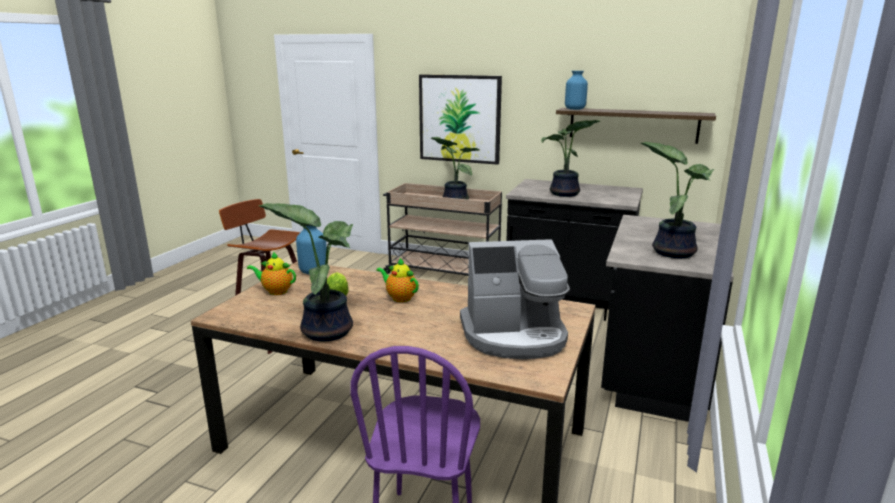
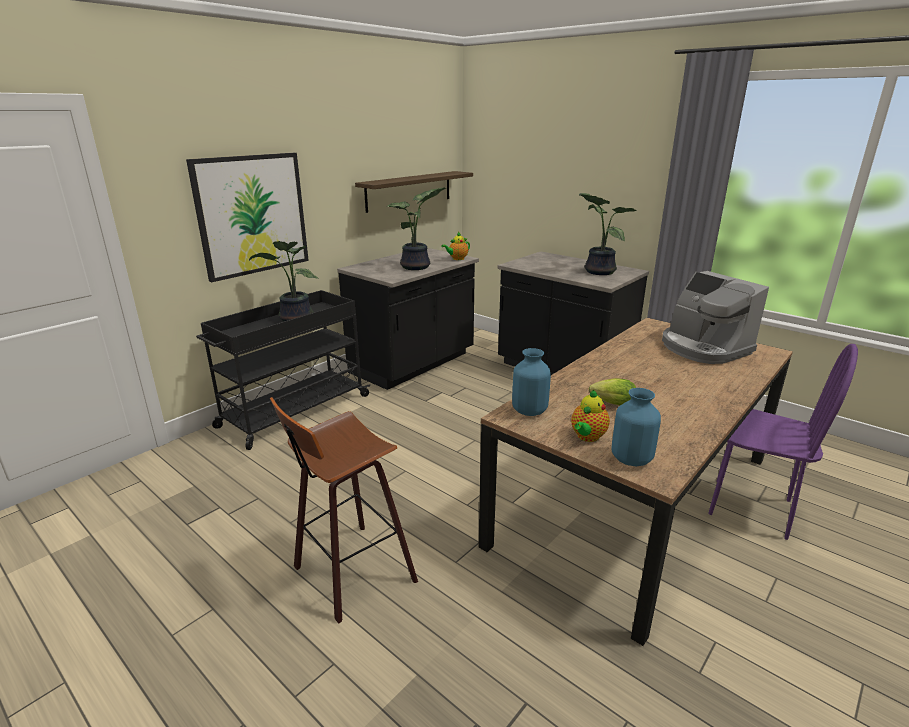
camera: 70 degrees left, 5 degrees up
potted plant [259,203,353,342] -> none
teapot [376,258,419,302] -> teapot moved to [441,232,470,260]
beige cart [383,183,502,276] -> black cart [196,290,370,450]
coffee machine [460,239,570,359] -> coffee machine turned 135 degrees clockwise [662,271,769,364]
blue vase [565,71,588,110] -> blue vase moved to [611,388,661,466]

